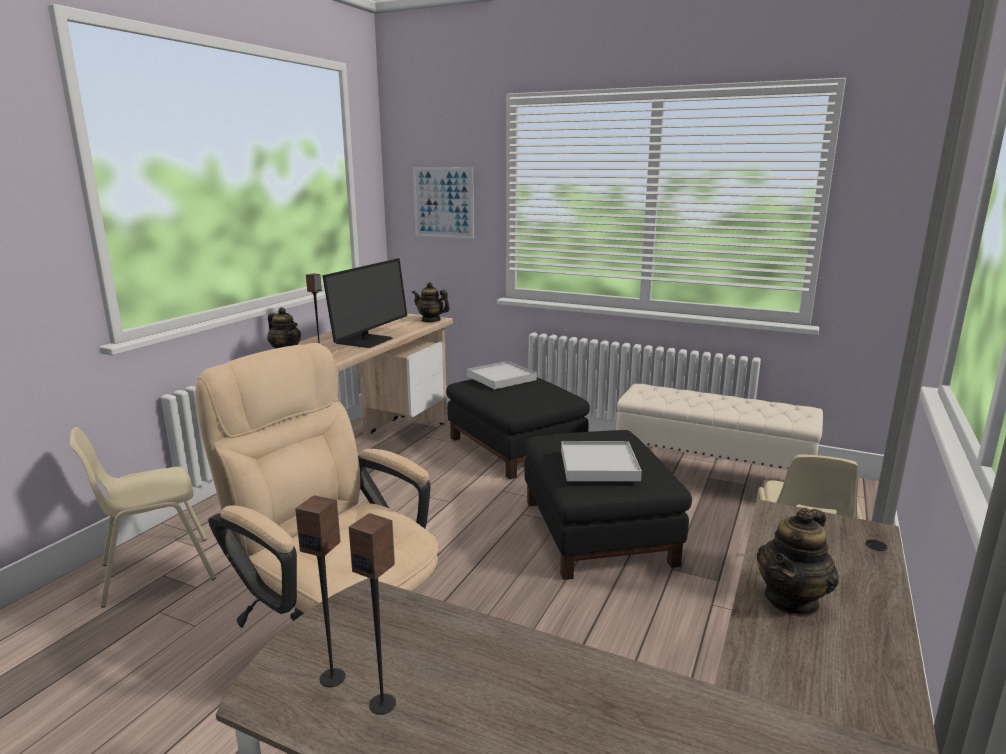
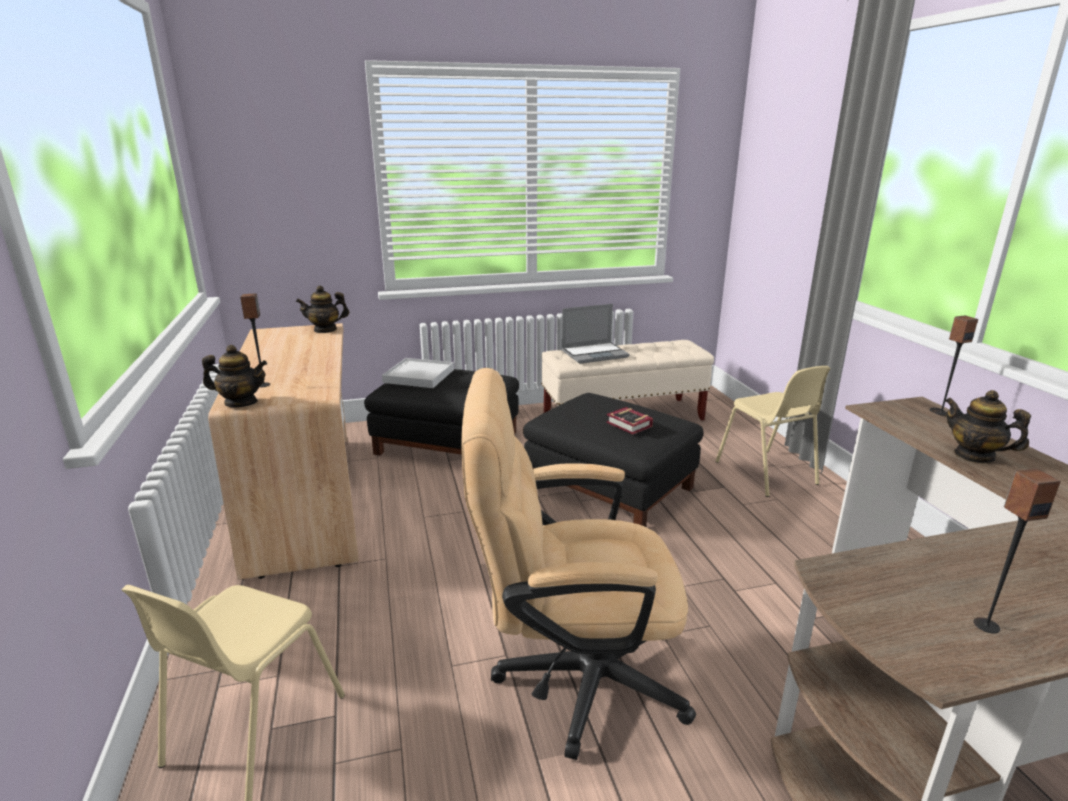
camera: 40 degrees left, 5 degrees up
speaker [295,495,346,687] -> speaker moved to [934,316,978,416]
monitor [322,258,407,348] -> none
picture [413,167,474,239] -> none
white tray [561,441,642,481] -> book [606,407,653,434]
teapot [757,508,839,617] -> teapot turned 135 degrees clockwise [945,390,1031,464]
none -> laptop [561,304,630,364]

